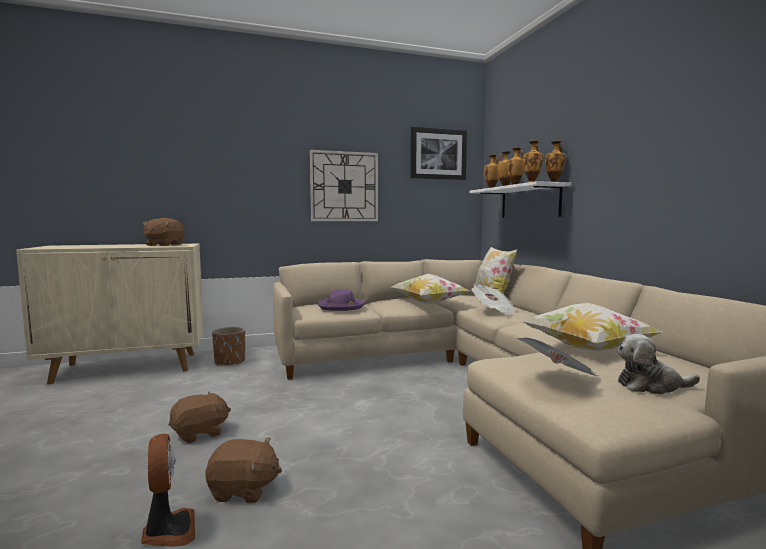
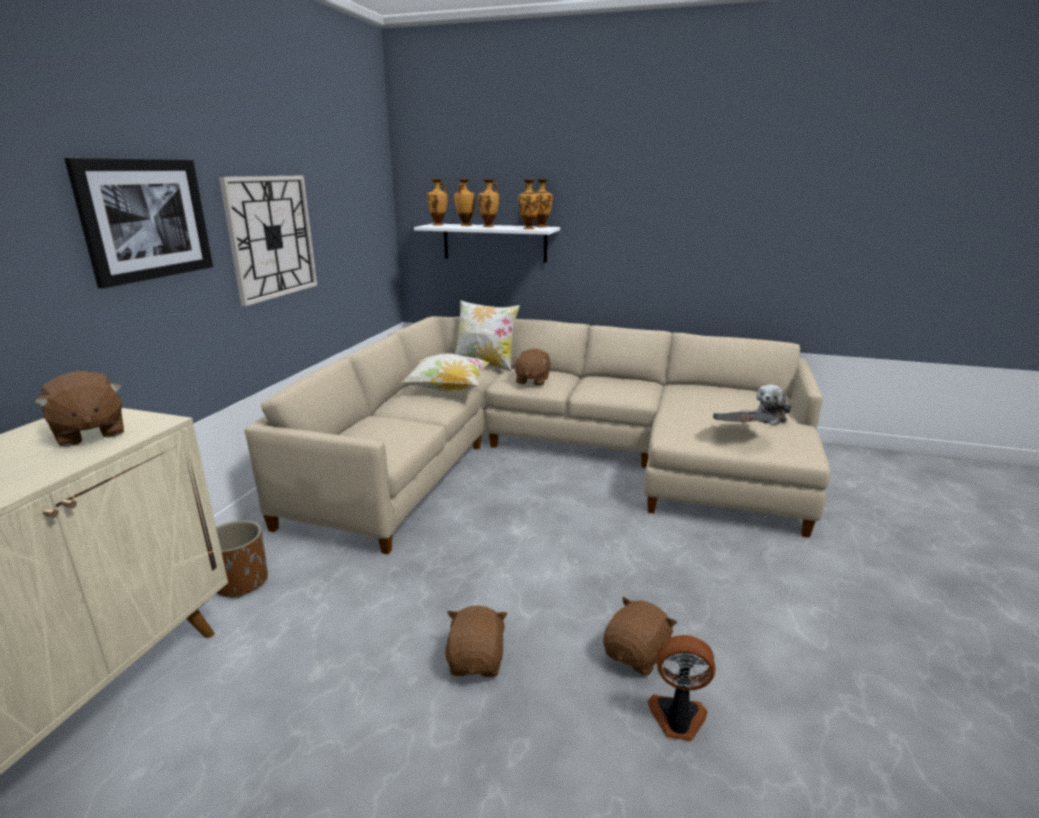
camera: 55 degrees left, 15 degrees up
purple hat [318,289,365,311] -> none
picture [411,127,467,180] -> picture moved to [64,158,213,288]
newspaper [472,284,517,316] -> brown plush toy [512,349,551,386]
pillow [522,303,662,351] -> none

